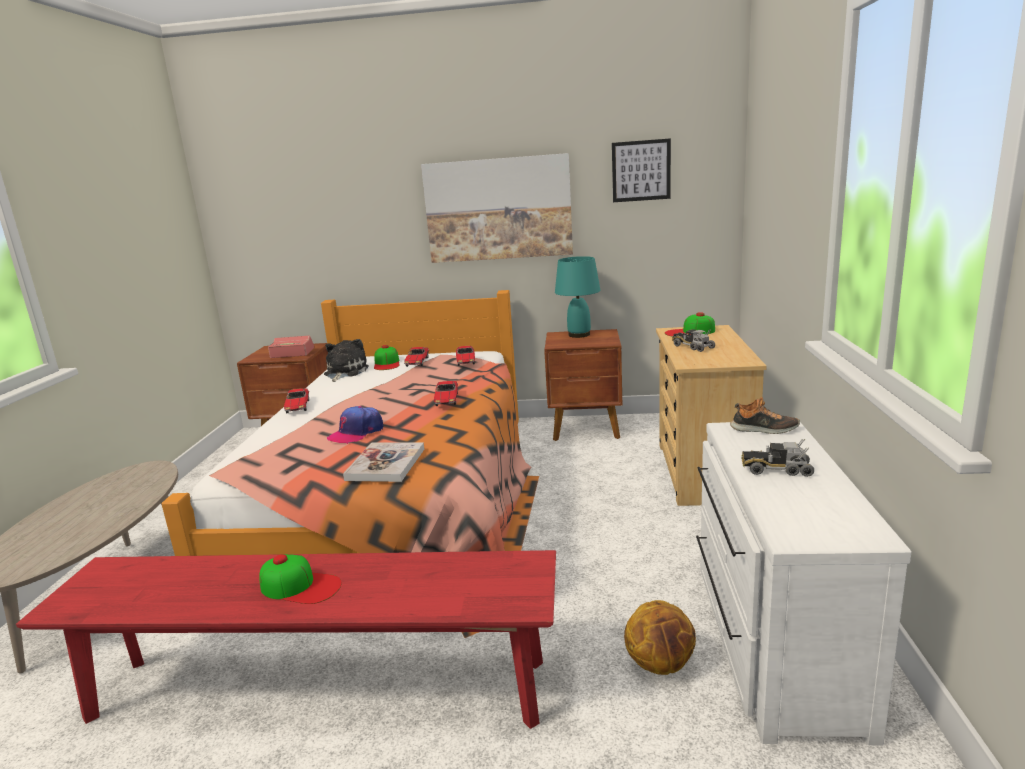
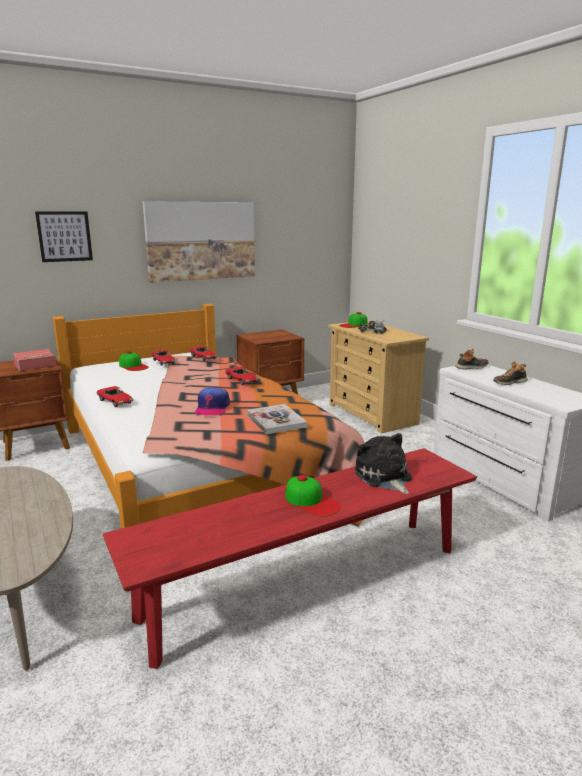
camera: 35 degrees left, 0 degrees up
cap [259,554,342,604] -> cap turned 60 degrees clockwise [285,475,341,516]
plush toy [324,339,369,382] -> plush toy moved to [355,433,412,494]
turquoise table lamp [555,256,600,338] -> none
picture [612,138,671,202] -> picture moved to [35,211,93,262]
basketball [624,600,696,675] -> none
toy truck [741,439,814,477] -> shoe [493,362,528,385]

